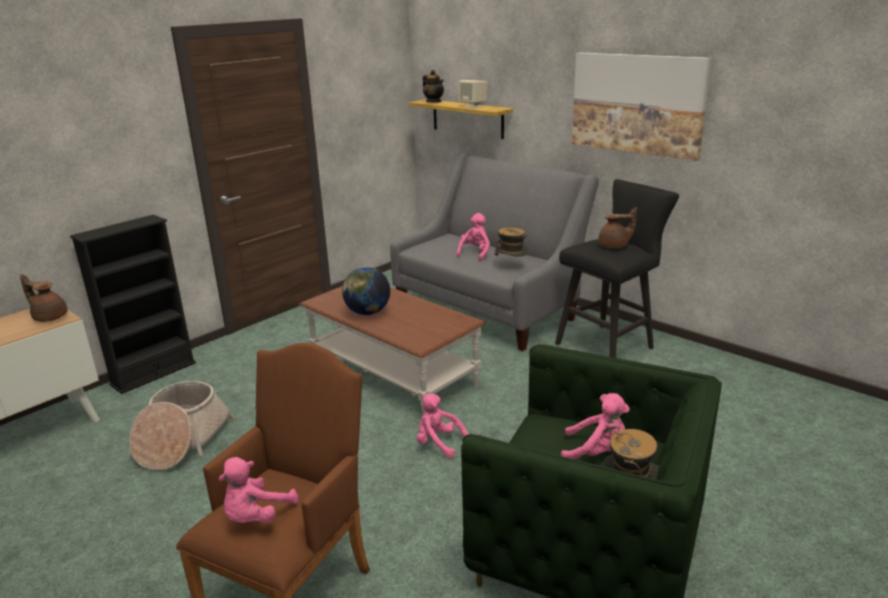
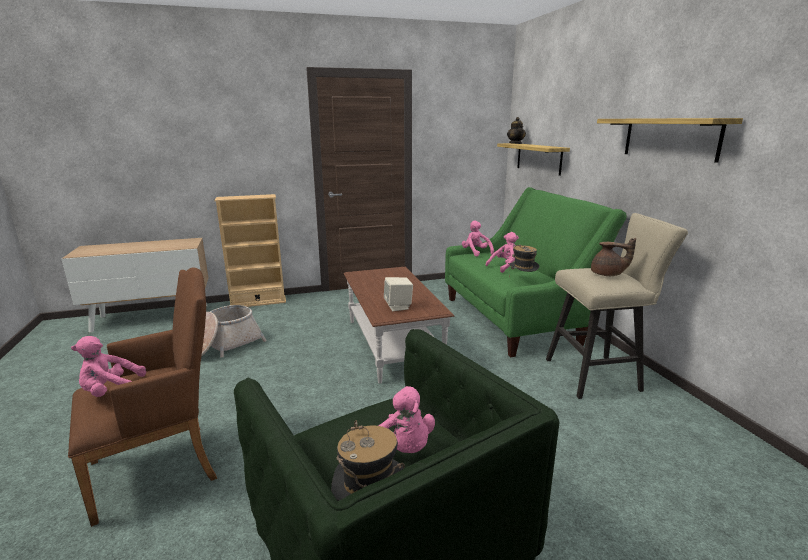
camera: 30 degrees right, 5 degrees down
brown teapot [20,274,68,322] -> none
black bookcase [70,215,196,394] -> beige bookcase [214,194,286,307]
globe [342,267,390,315] -> none
grey sofa [390,153,599,351] -> green sofa [445,187,627,357]
pink plush toy [417,393,469,458] -> pink plush toy moved to [462,221,494,257]
beige speaker [459,80,488,109] -> beige speaker moved to [384,277,413,311]
black stool [555,179,679,358] -> beige stool [546,213,688,399]
picture [572,52,712,161] -> shelf [597,118,743,163]

